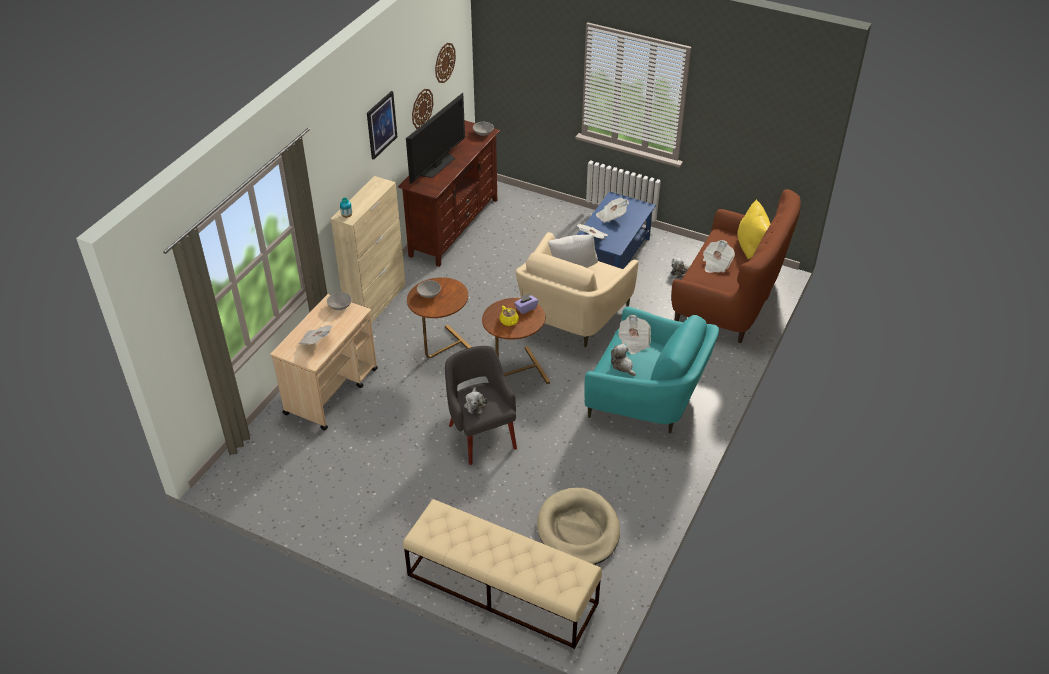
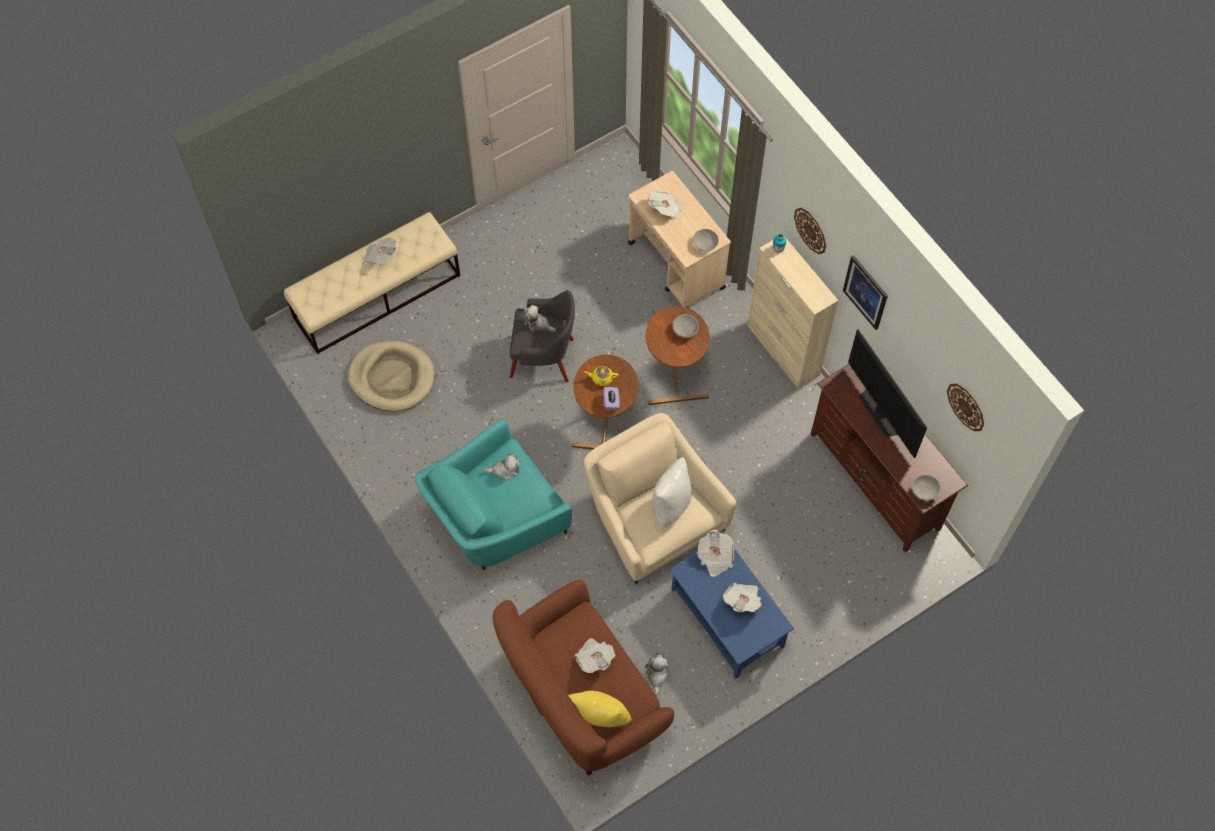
camera: 120 degrees right, 20 degrees up
wall clock [412,89,433,129] -> wall clock moved to [794,208,826,254]
newspaper [618,315,651,354] -> newspaper moved to [364,238,396,265]

